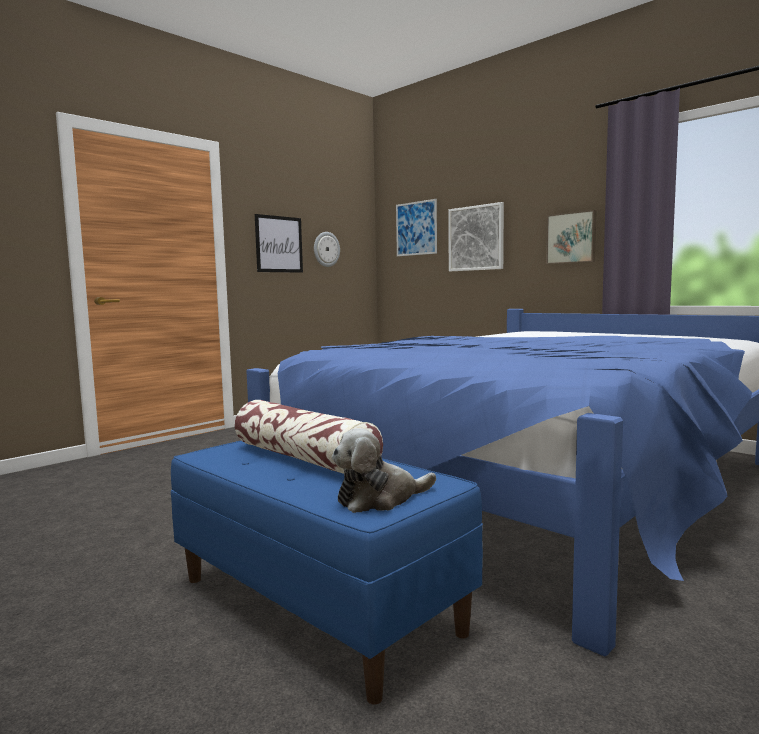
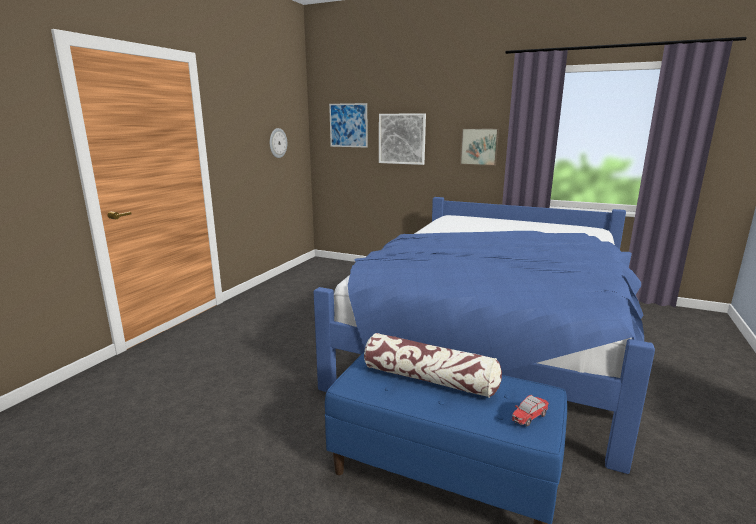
camera: 20 degrees left, 10 degrees up
picture [255,214,303,273] -> none
plush toy [332,428,436,513] -> toy car [512,395,549,426]

